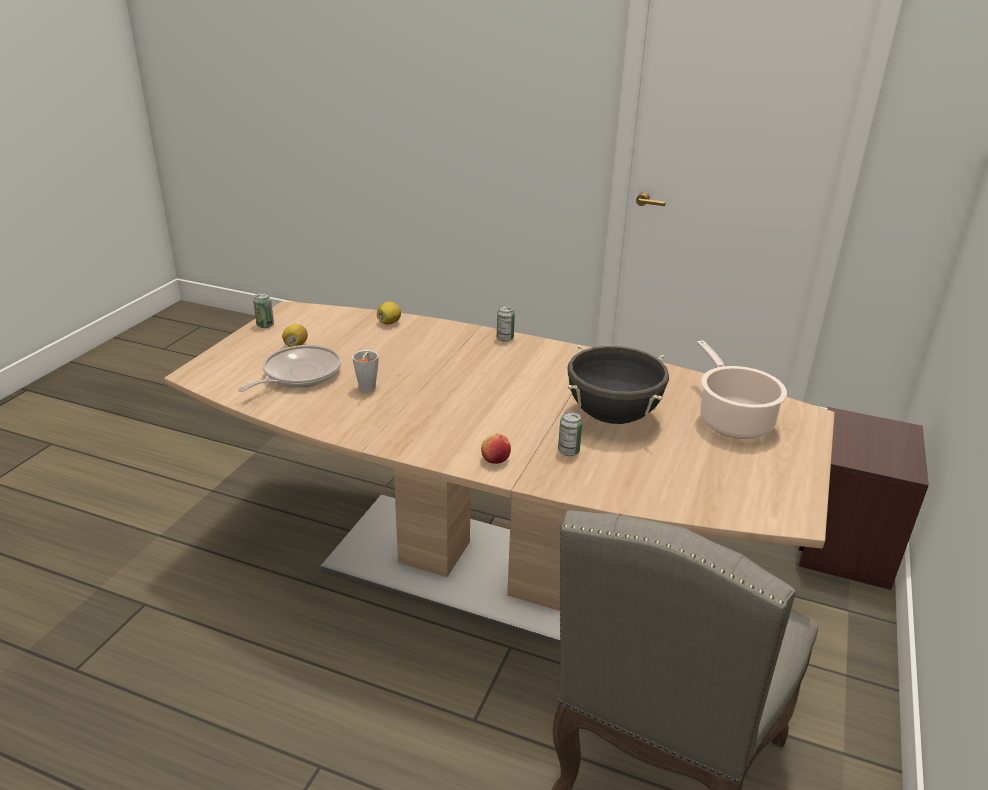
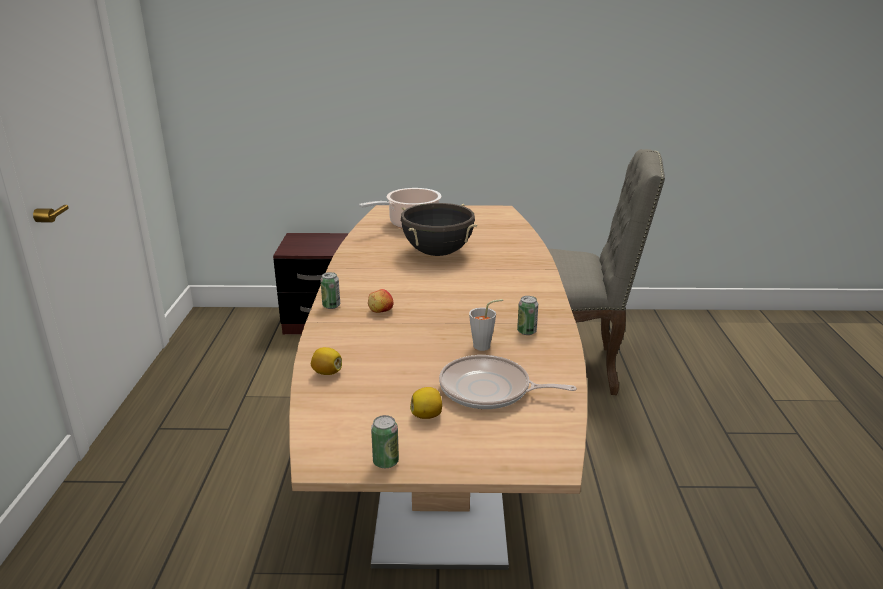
camera: 110 degrees left, 5 degrees down
apple [481,434,511,464] -> apple moved to [368,289,394,313]
can [558,412,582,456] -> can moved to [517,296,538,335]

